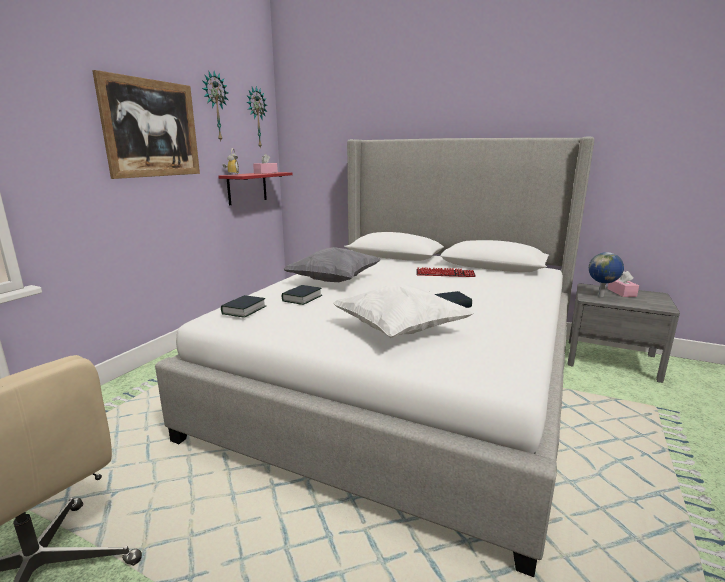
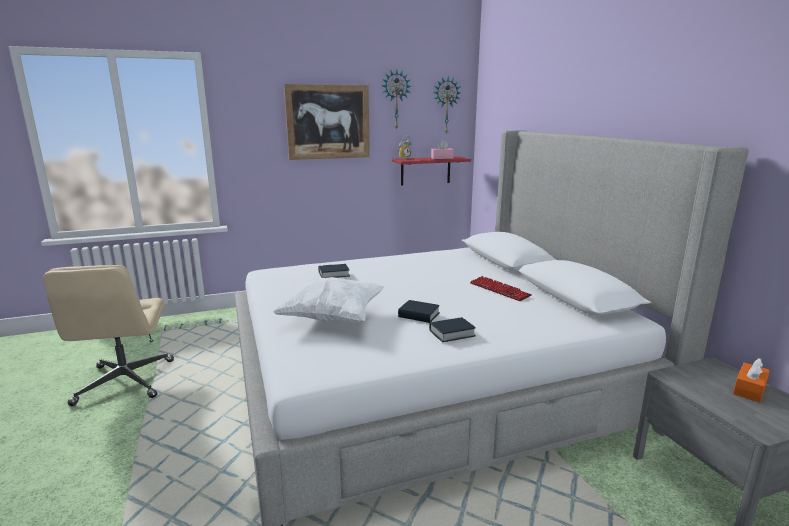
camera: 45 degrees right, 0 degrees up
book [221,295,266,318] -> book moved to [429,317,476,342]
grey pillow [283,247,381,282] -> none
globe [589,252,624,297] -> none
pink tissue box [607,271,639,297] -> orange tissue box [733,358,770,403]

